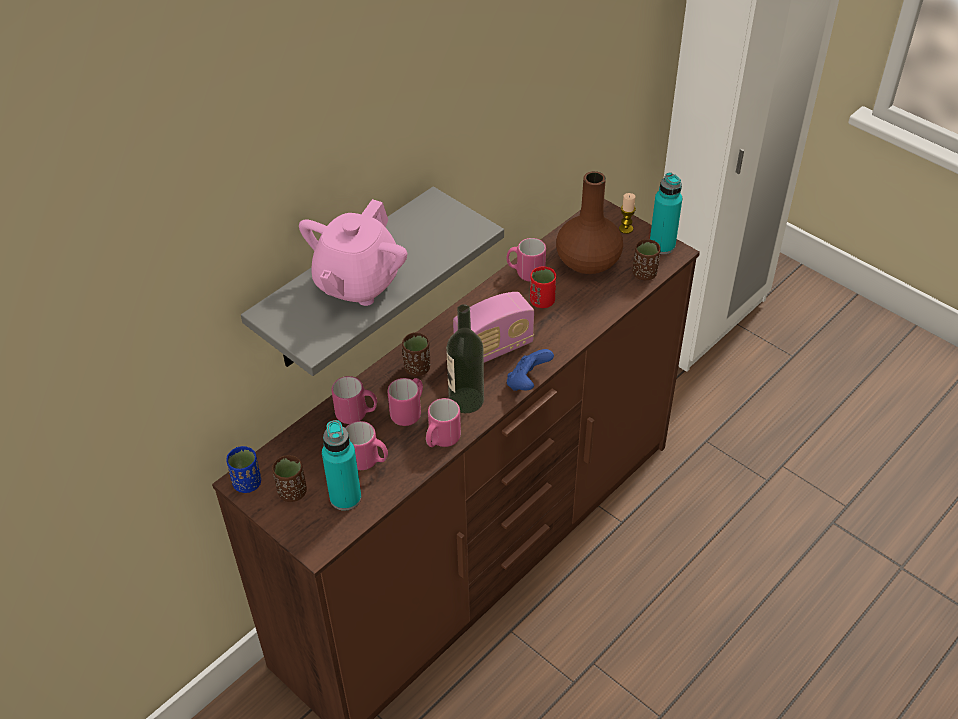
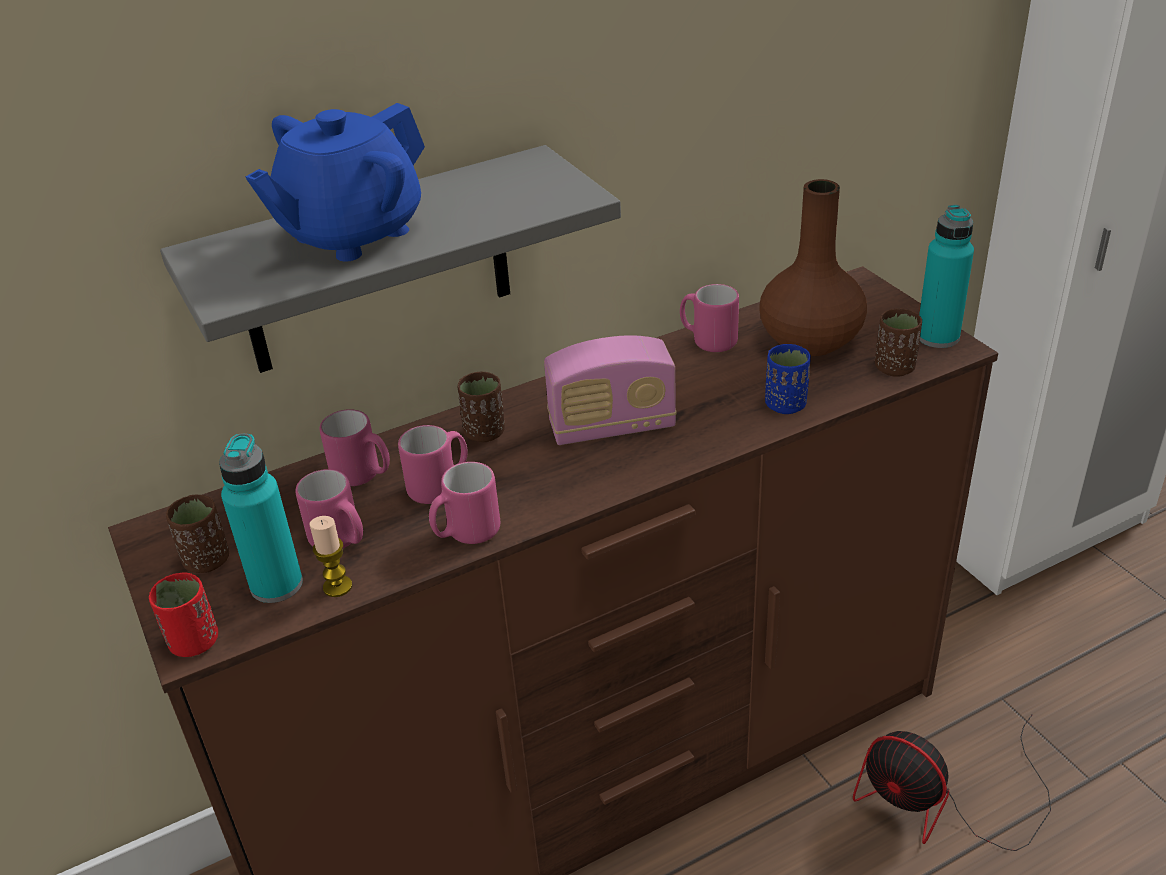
camera: 20 degrees right, 10 degrees down
blue cup [227,446,261,493] -> blue cup moved to [765,344,811,414]
pink teapot [299,199,407,306] -> blue teapot [246,103,425,262]
bottle [446,304,484,413] -> none
blue game controller [507,349,554,391] -> none
red cup [530,266,556,308] -> red cup moved to [149,572,218,657]
candle [619,193,636,234] -> candle moved to [310,516,352,597]
none -> fan [853,714,1051,851]

